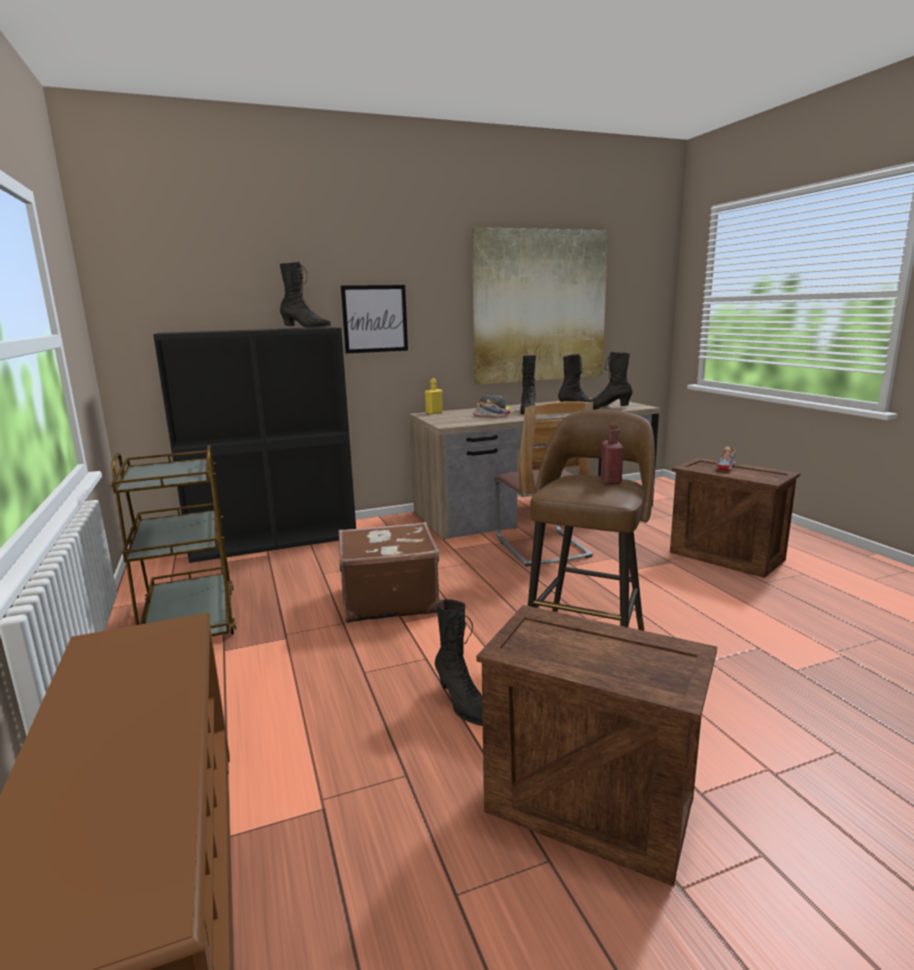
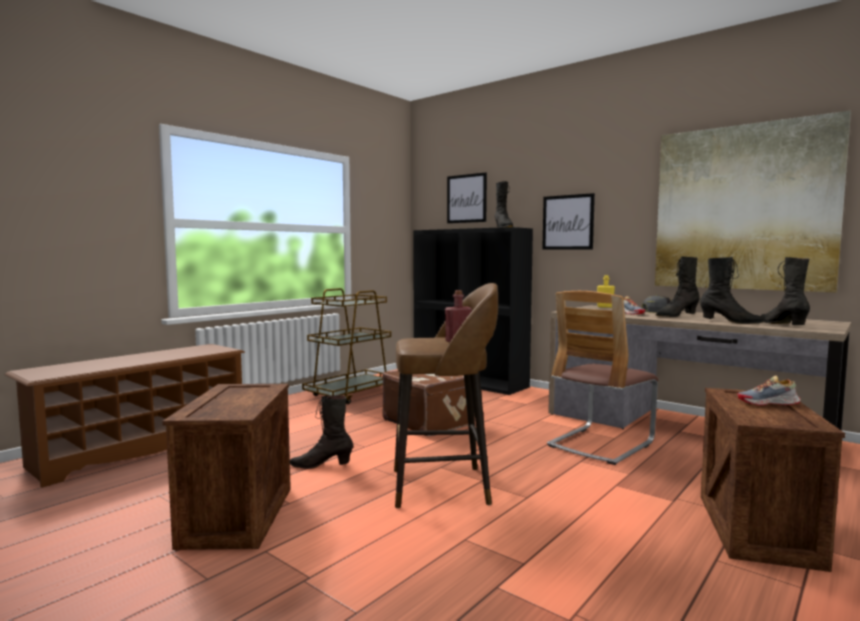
camera: 60 degrees right, 10 degrees down
black boot [435,599,483,726] -> black boot turned 60 degrees clockwise [290,395,353,469]
none -> picture [447,172,487,223]

